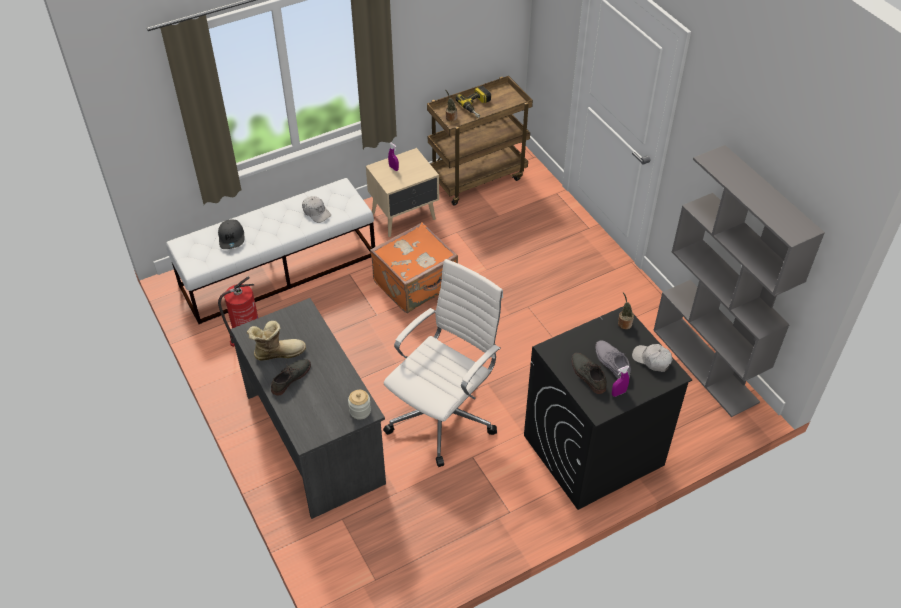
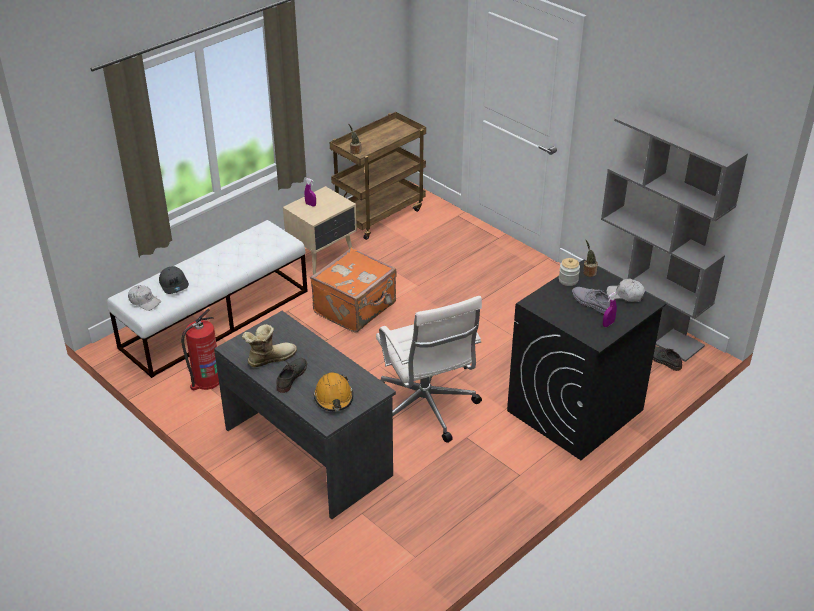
camera: 15 degrees left, 10 degrees down
white cap [302,196,331,223] -> white cap moved to [128,285,161,311]
jar [348,390,371,420] -> jar moved to [559,258,580,286]
white office chair [383,259,503,467] -> white office chair turned 135 degrees clockwise [376,296,482,442]
power drill [455,86,491,118] -> none
grey shoe [572,353,607,394] -> grey shoe moved to [653,346,682,371]
none -> orange hard hat [314,372,353,411]

